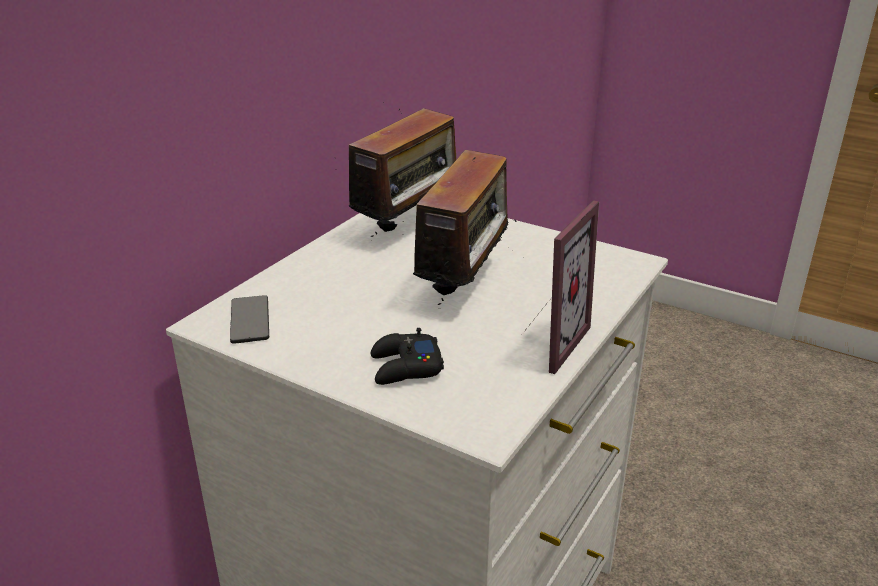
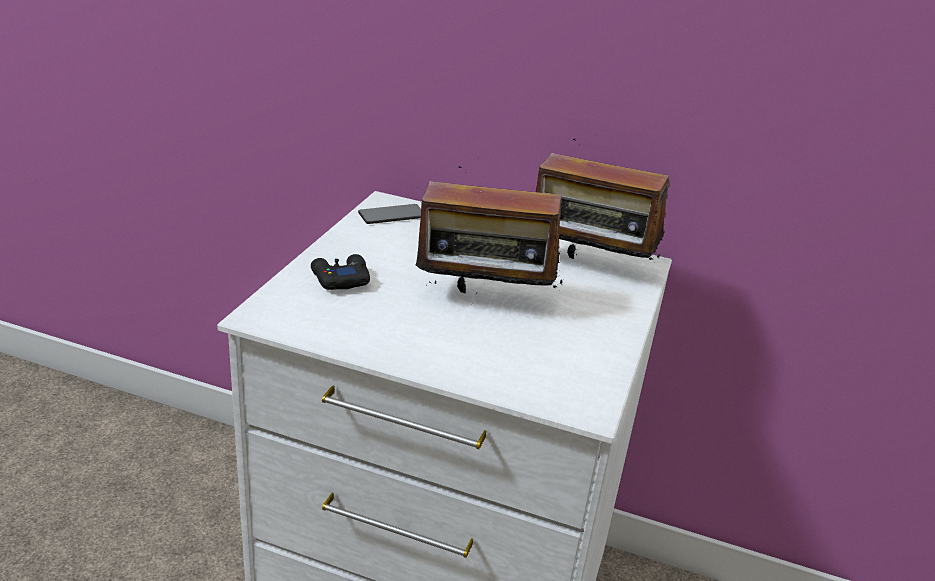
camera: 75 degrees right, 0 degrees up
picture frame [523,200,599,374] -> none

